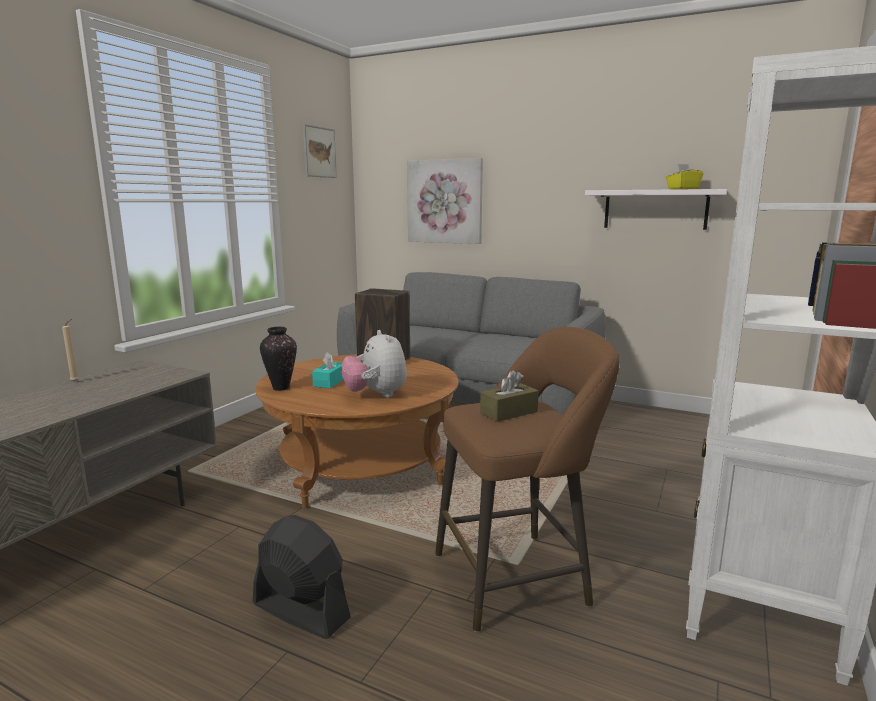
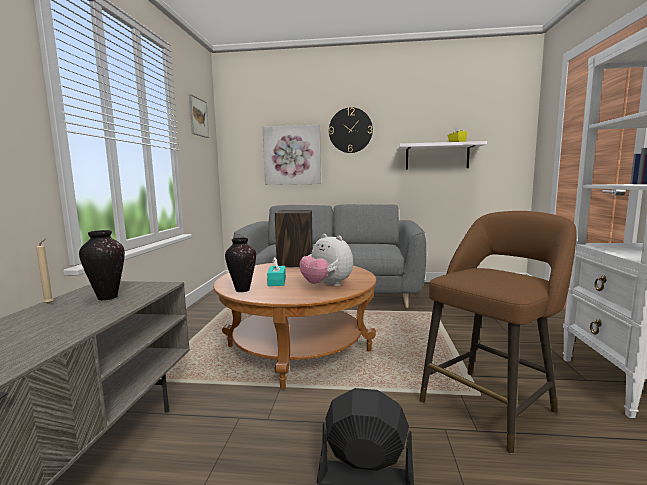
camera: 20 degrees left, 5 degrees down
brown tissue box [480,370,539,422] -> none
none -> vase [79,230,125,300]
none -> wall clock [329,107,373,153]

